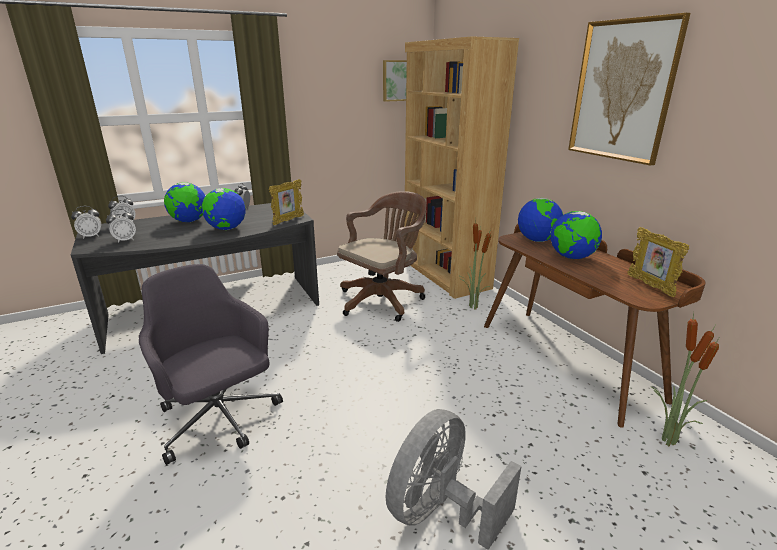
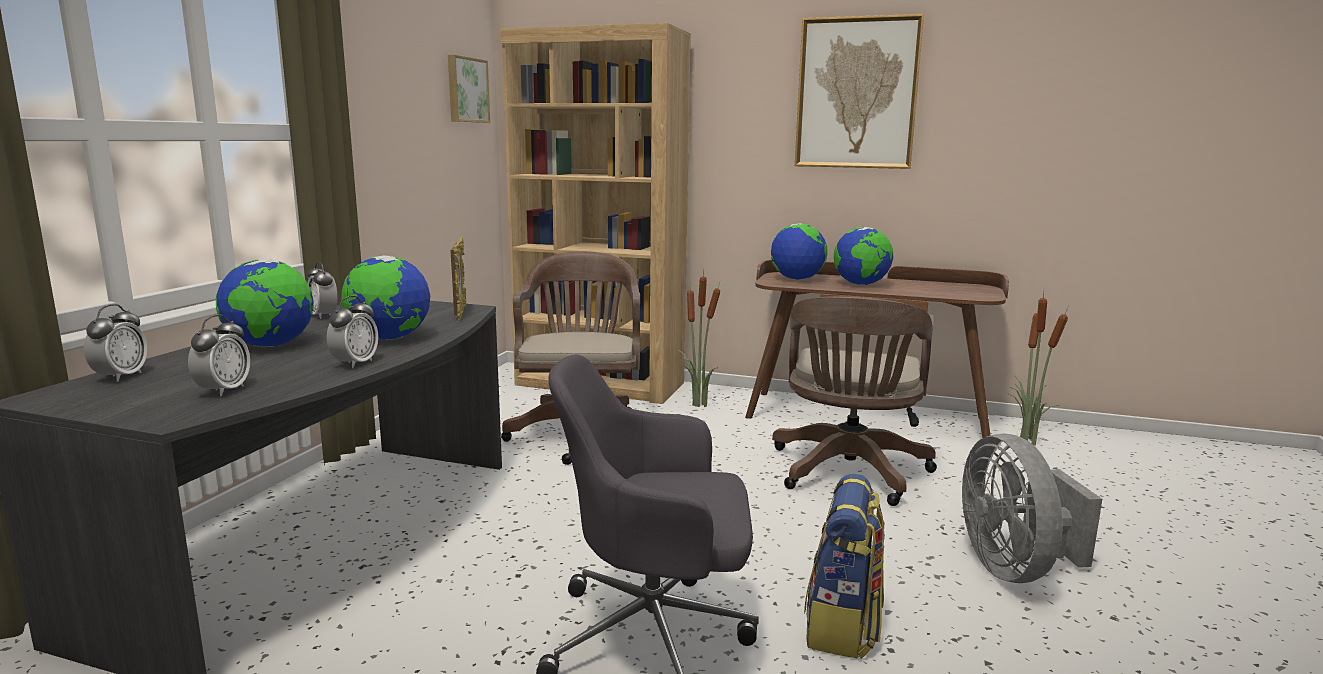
camera: 45 degrees left, 10 degrees down
alarm clock [71,206,101,239] -> alarm clock moved to [327,296,378,368]
picture frame [628,227,689,297] -> none
none -> brown office chair [772,296,937,506]
none -> backpack [804,474,885,659]

